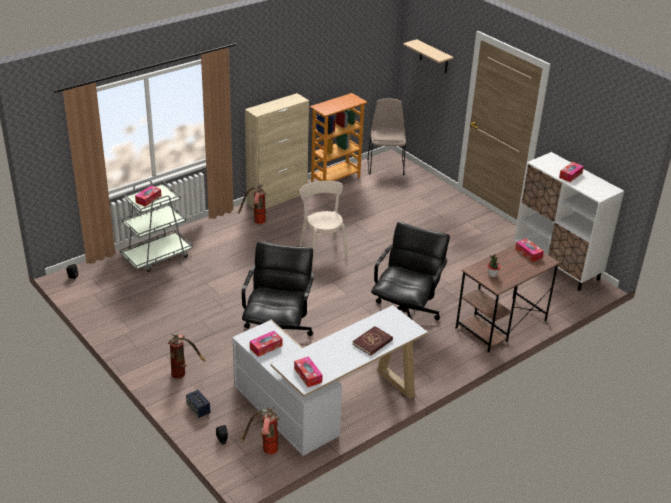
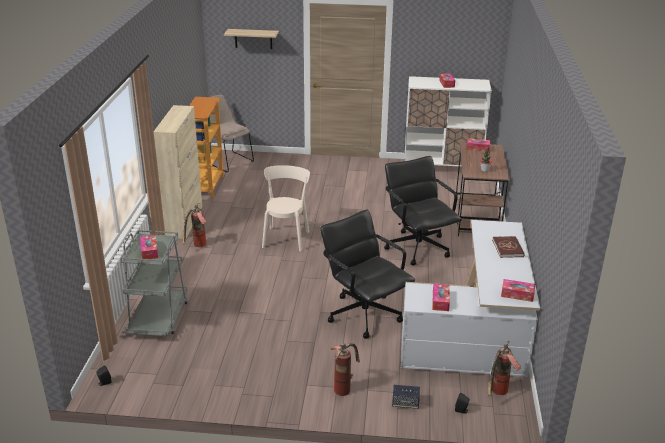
camera: 45 degrees left, 5 degrees down
beige chair [299,181,348,266] -> beige chair turned 75 degrees clockwise [262,165,310,251]

